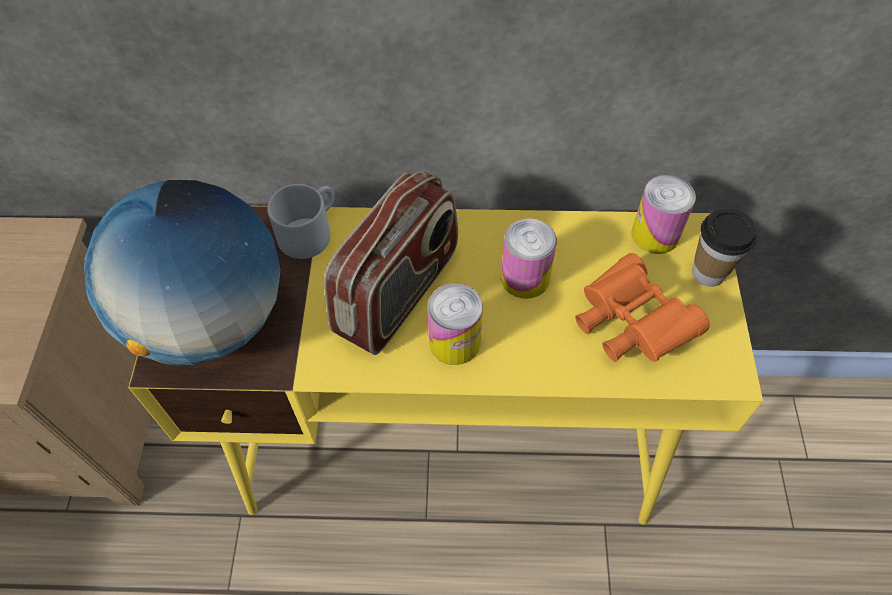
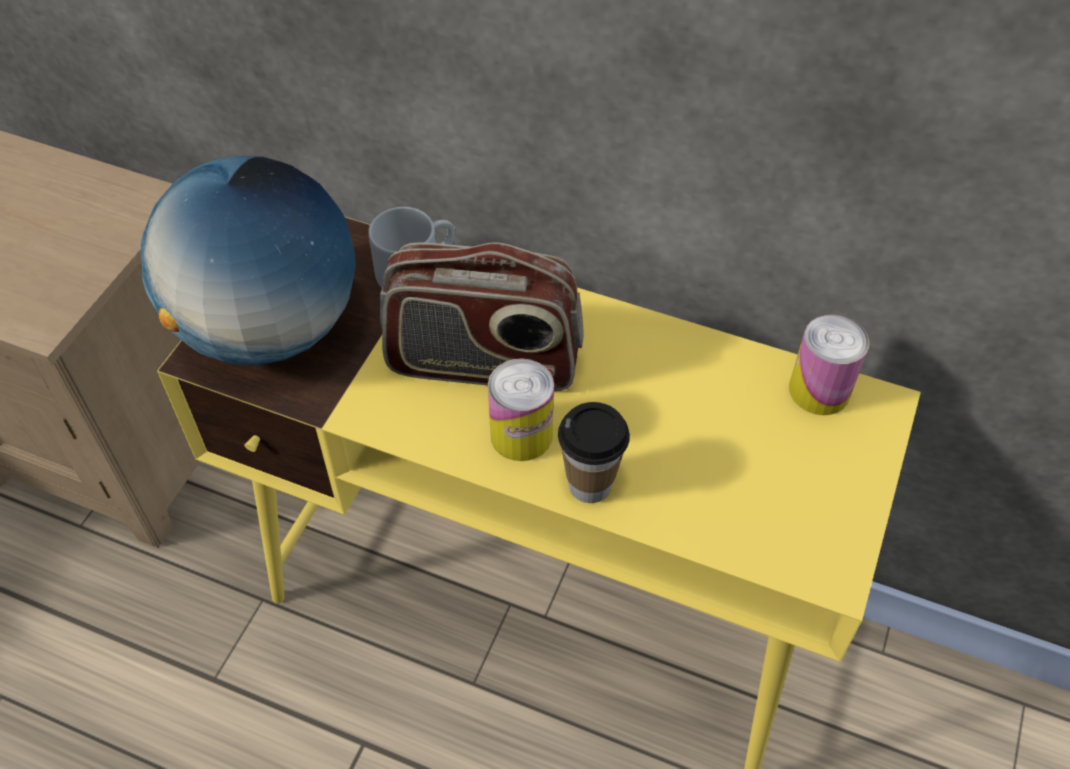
camera: 20 degrees right, 5 degrees down
radio [324,171,458,355] -> radio turned 45 degrees clockwise [380,242,584,391]
can [501,218,557,299] -> none
orange binoculars [575,253,710,362] -> none
cup [692,208,757,287] -> cup moved to [558,402,630,503]

